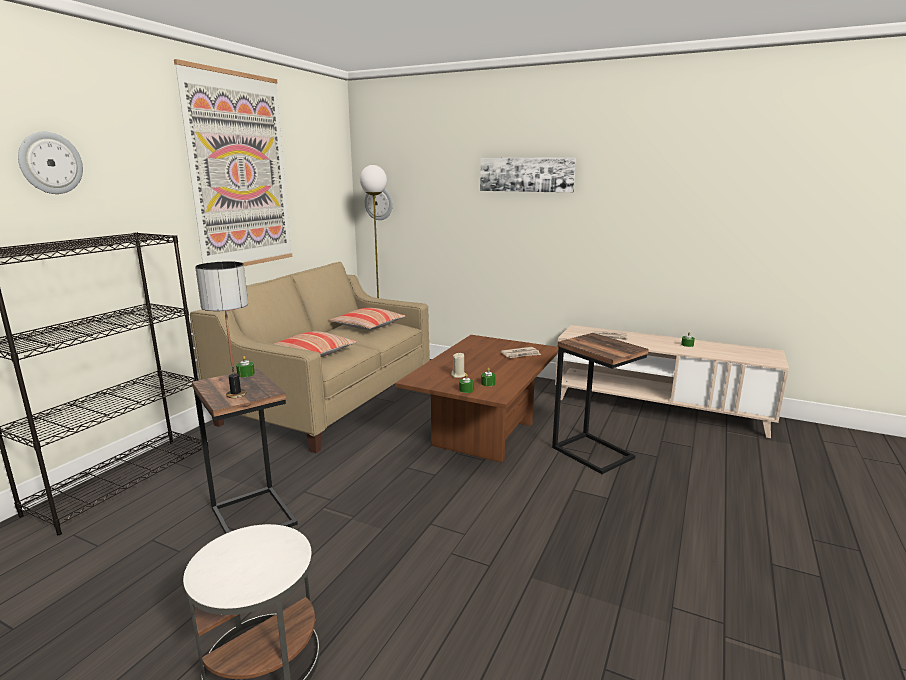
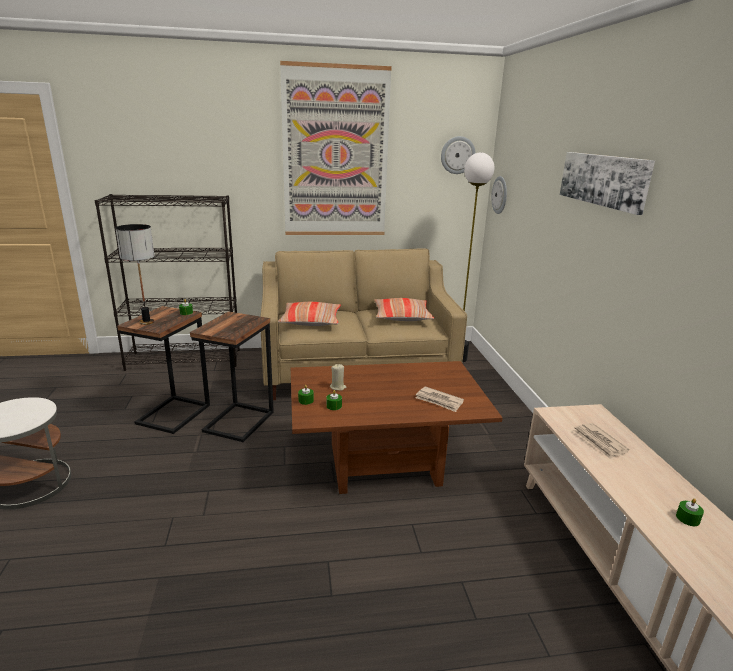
camera: 55 degrees right, 5 degrees up
wall clock [18,132,83,194] -> wall clock moved to [441,136,476,174]
side table [552,333,649,474] -> side table moved to [190,311,274,442]

